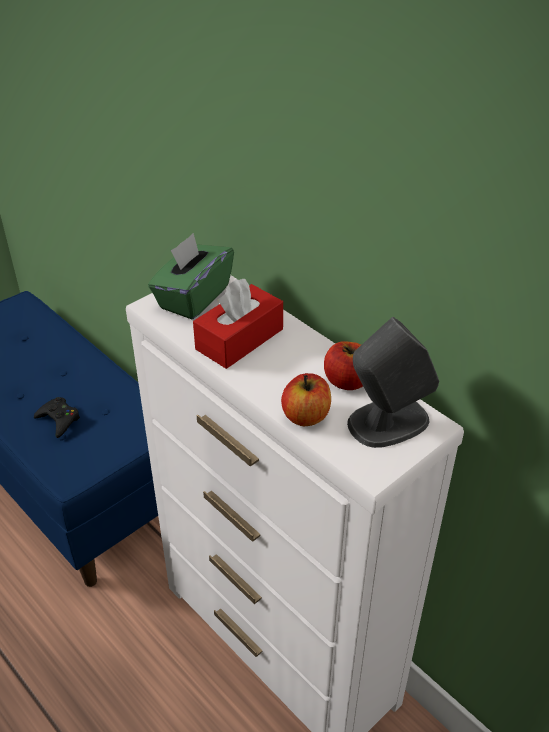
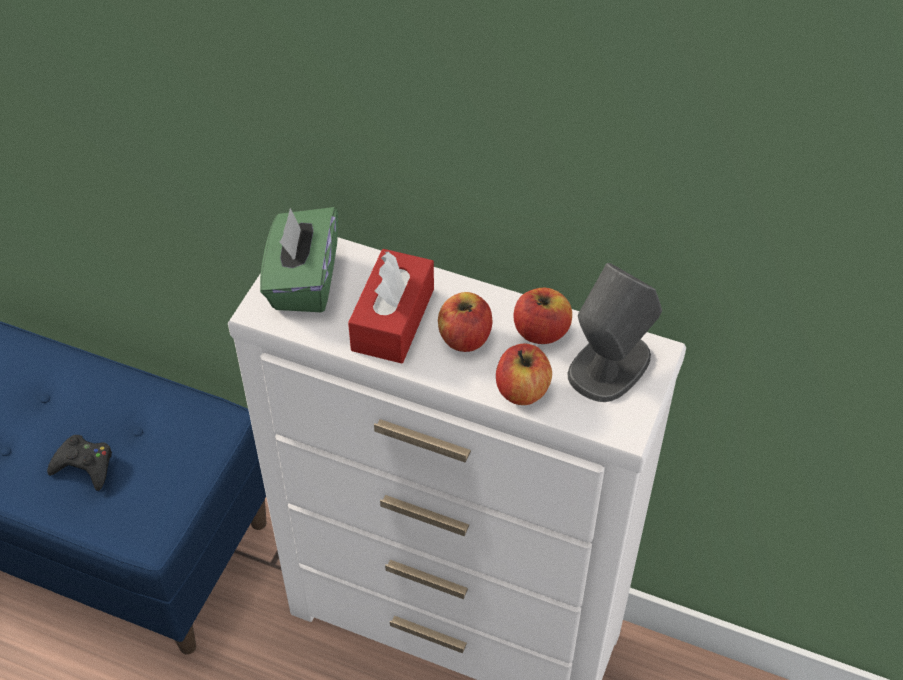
camera: 25 degrees left, 10 degrees up
none -> apple [438,292,492,352]

